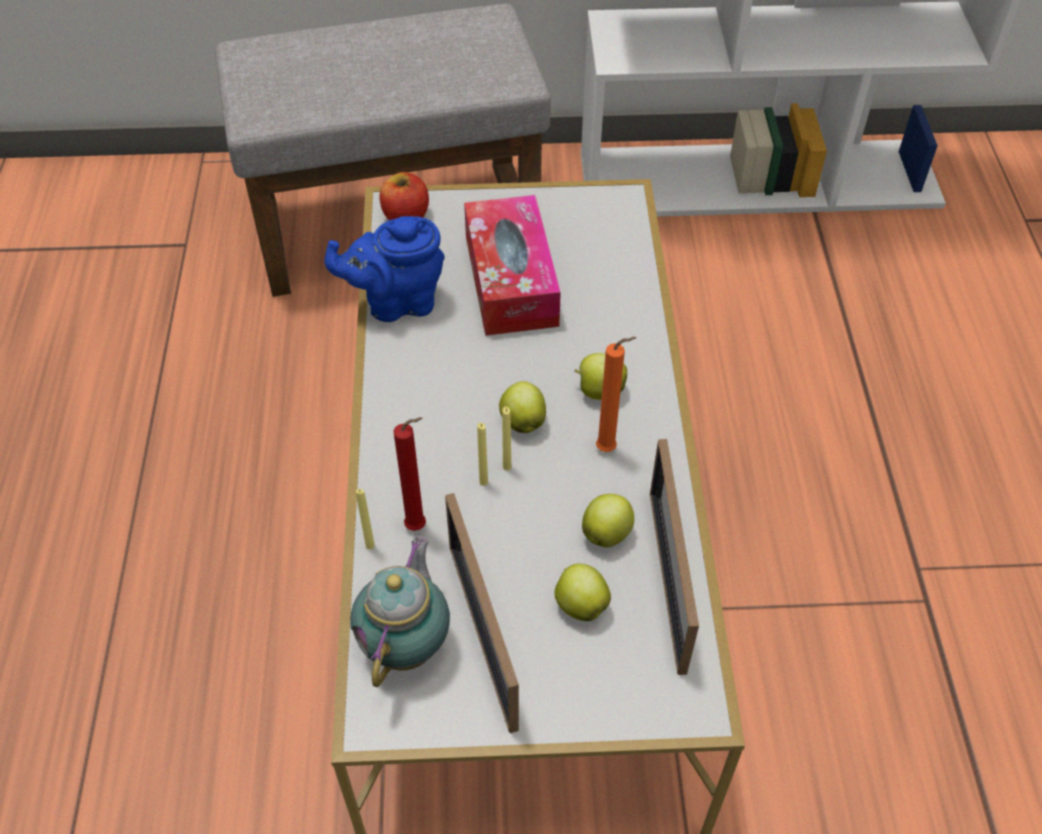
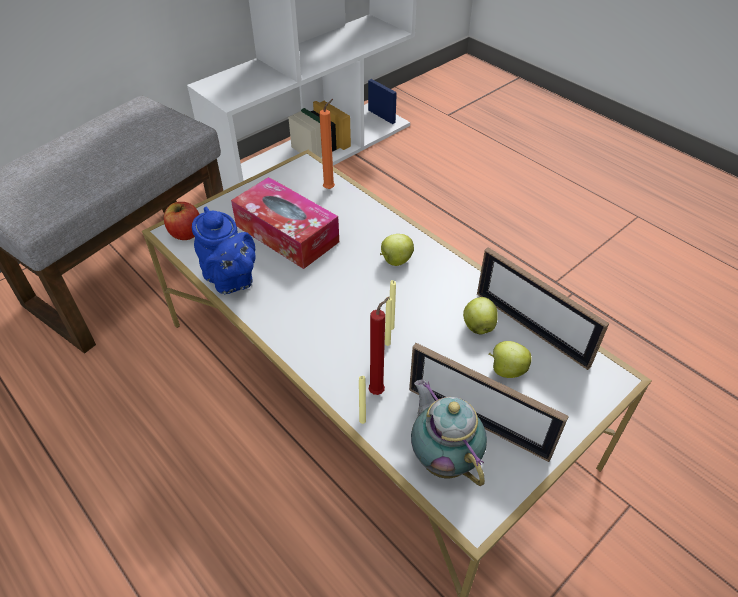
camera: 40 degrees left, 5 degrees down
blue teapot [325,216,445,322] -> blue teapot turned 75 degrees counterclockwise [192,207,255,294]
apple [499,381,546,433] -> none
orange candle [596,337,636,452] -> orange candle moved to [319,99,335,189]

